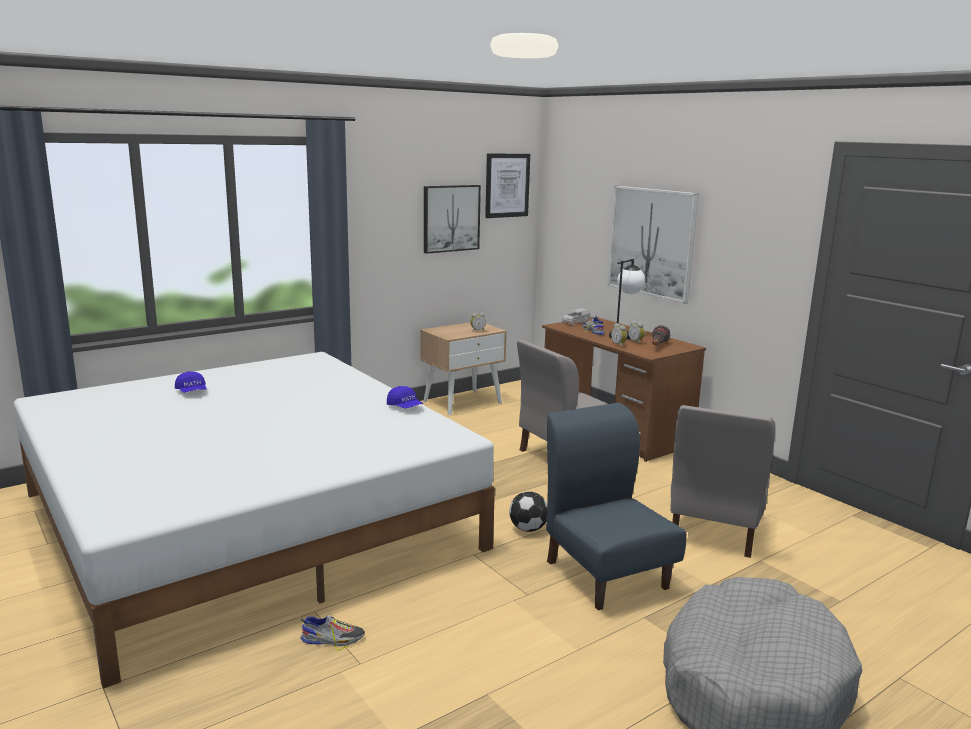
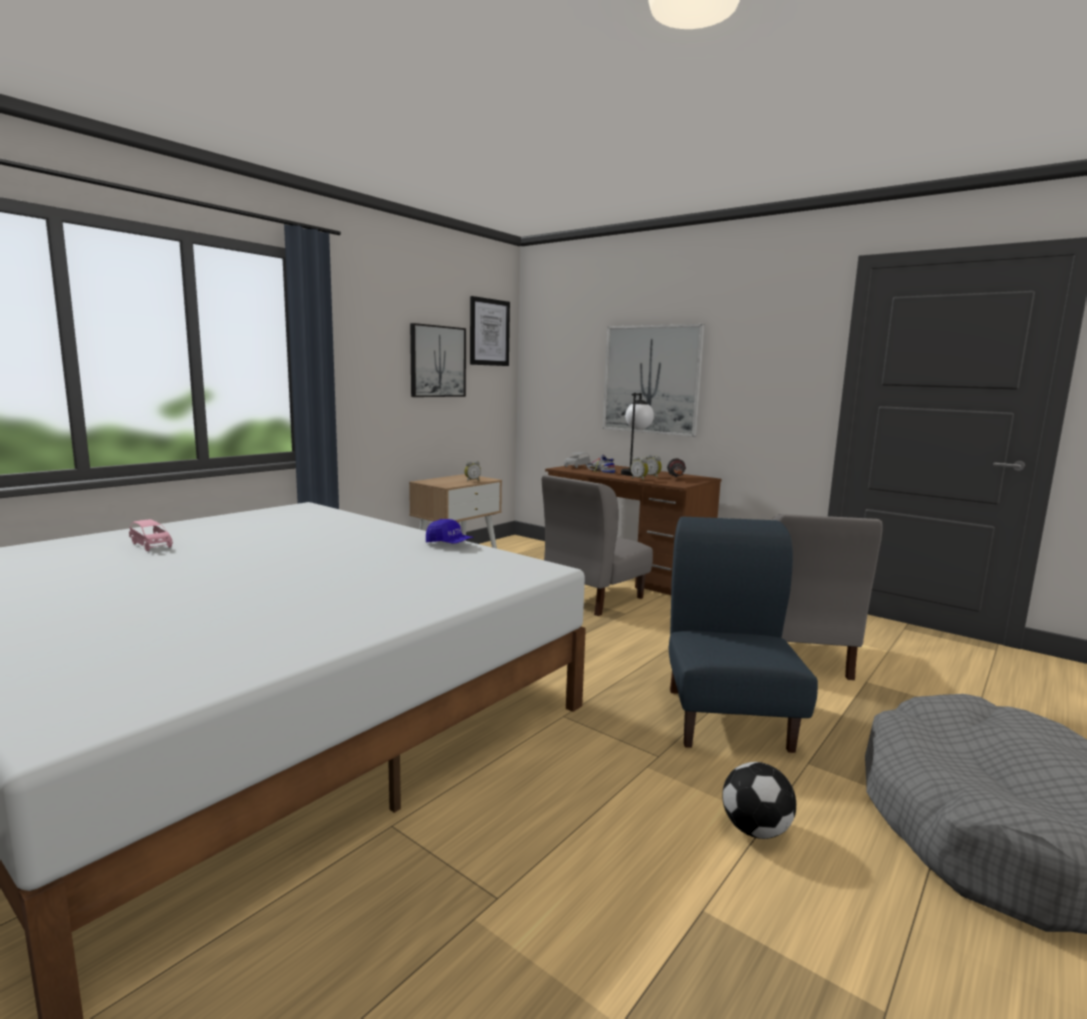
camera: 15 degrees left, 5 degrees down
blue cap [175,371,207,393] -> pink toy car [129,519,173,551]
shoe [300,614,365,651] -> none
football [509,491,547,532] -> football moved to [722,762,796,839]
blue chair [546,403,686,610] -> blue chair turned 45 degrees clockwise [669,517,818,753]

